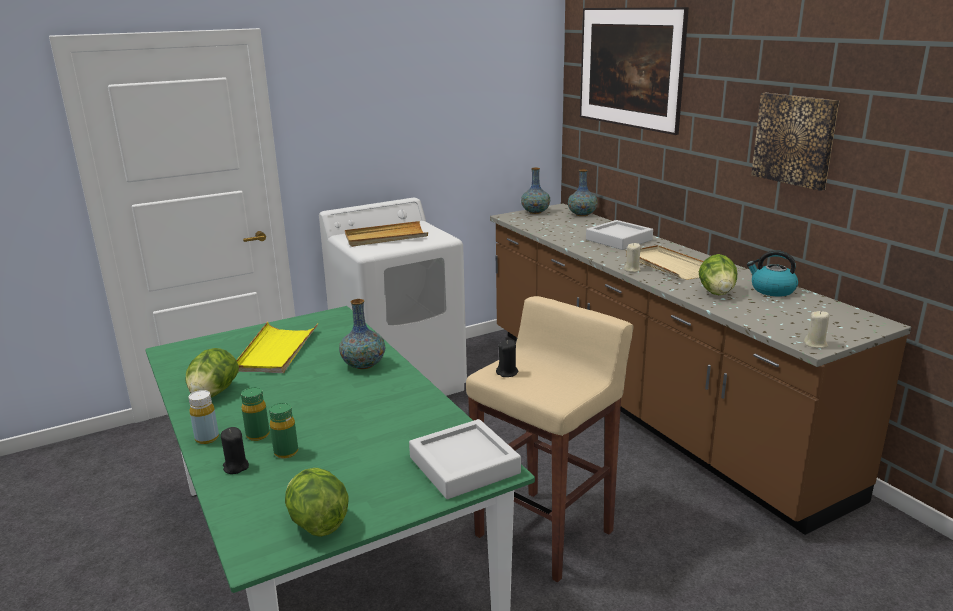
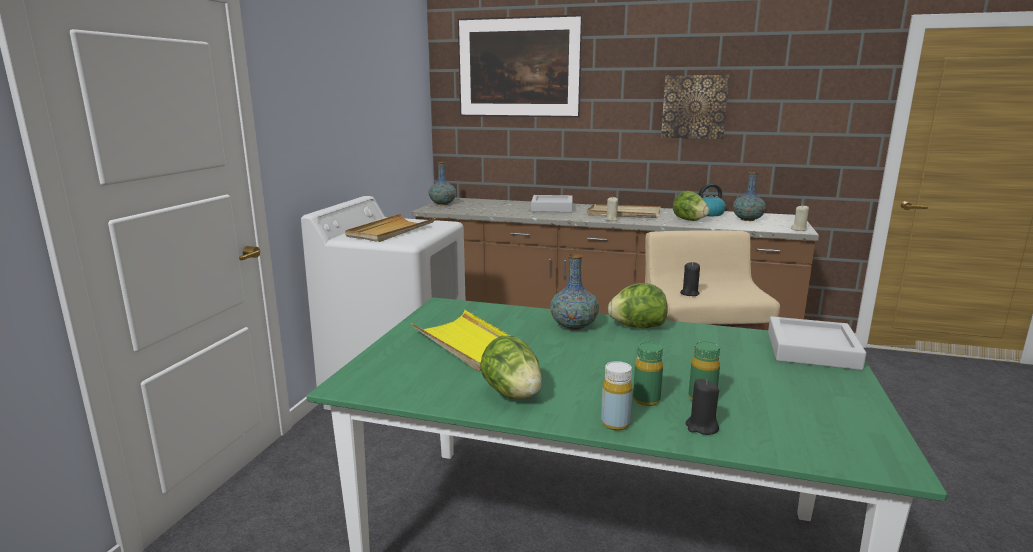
camera: 45 degrees left, 5 degrees down
lettuce [285,468,349,537] -> lettuce moved to [608,283,668,328]
vase [568,169,598,216] -> vase moved to [733,172,766,221]

